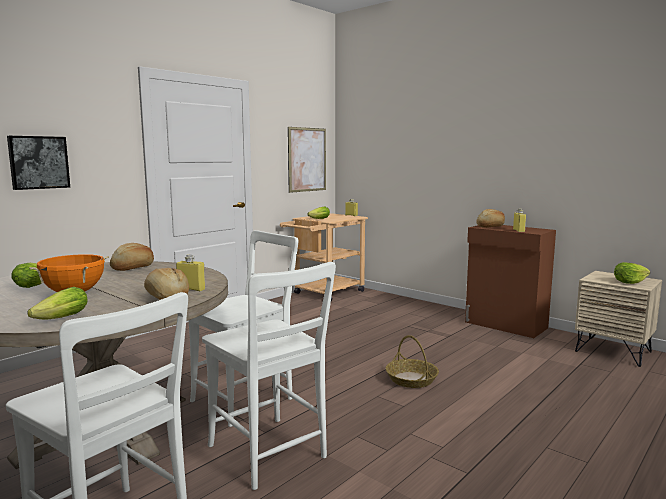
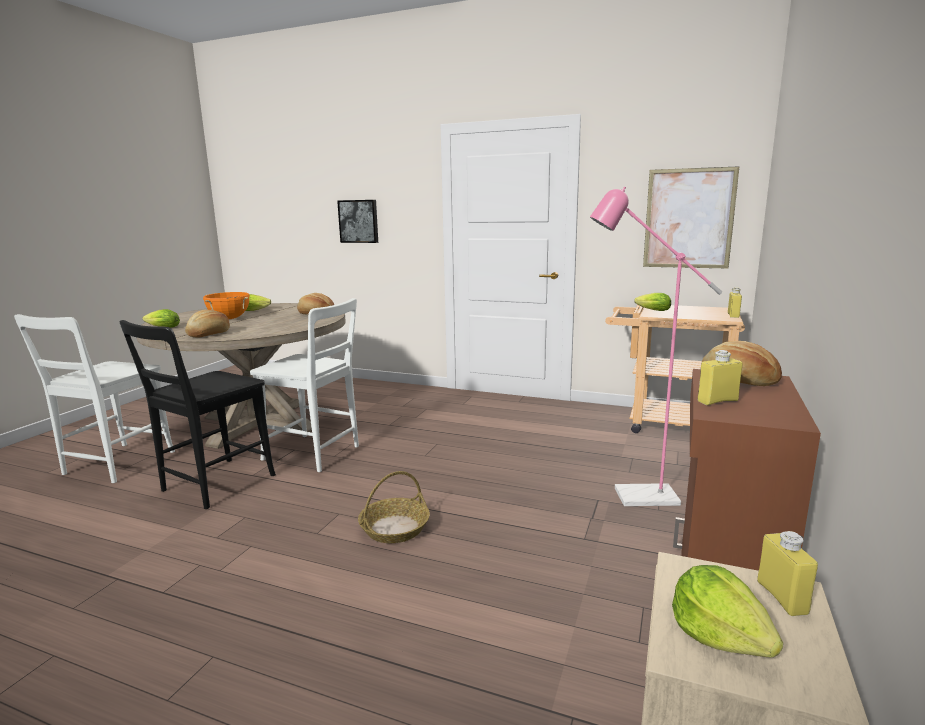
camera: 70 degrees right, 5 degrees up
yellow bottle [176,255,205,291] -> yellow bottle moved to [757,531,818,616]
white chair [202,262,336,490] -> black chair [120,320,276,509]
none -> pink floor lamp [590,186,722,506]

